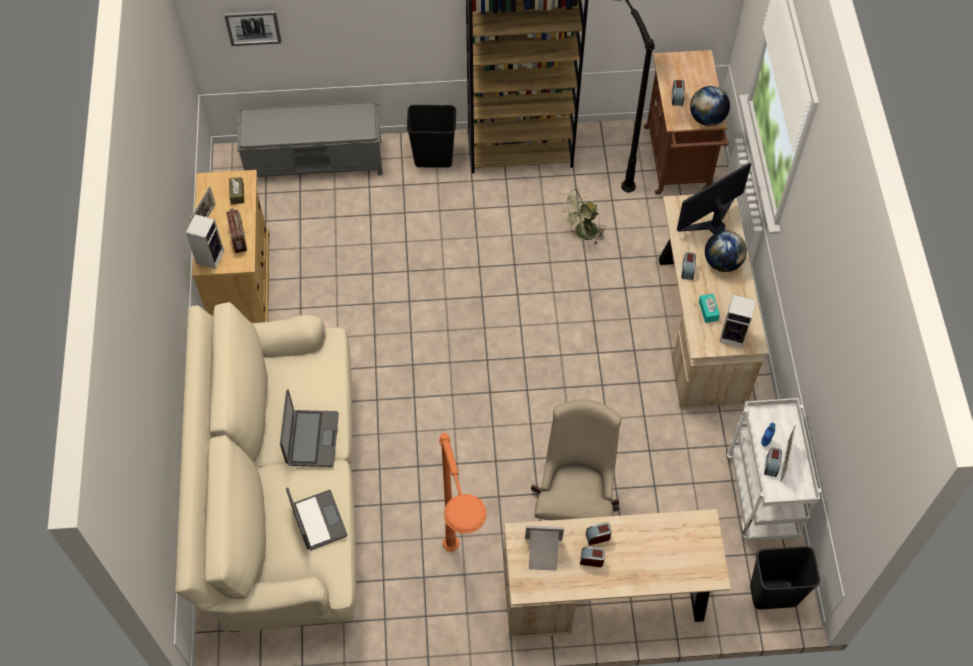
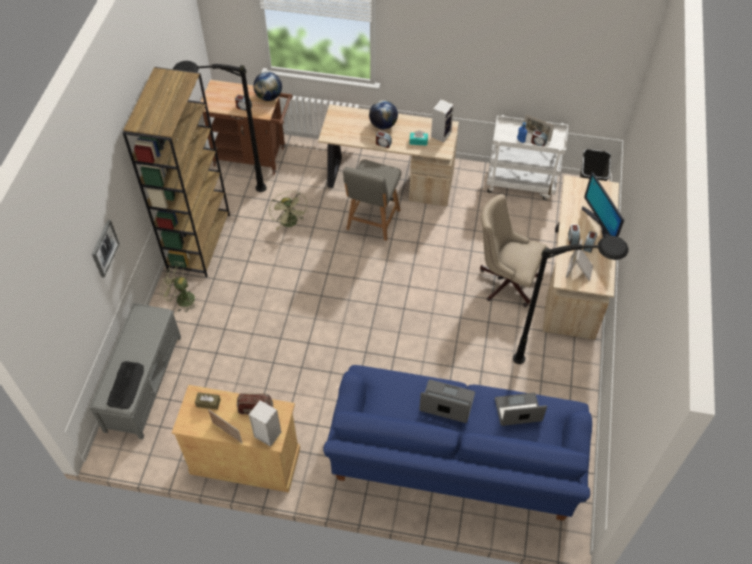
camera: 75 degrees left, 5 degrees down
beige sofa [175,302,356,632] -> blue sofa [323,365,592,521]
picture [224,10,281,46] -> picture moved to [92,220,120,278]
black trash can [407,105,456,168] -> green fan [160,261,198,312]
orange floor lamp [439,433,487,552] -> black floor lamp [513,236,628,364]
monitor [677,162,751,234] -> monitor moved to [582,172,624,238]
none -> keyboard [107,361,144,409]
none -> grey chair [343,160,401,241]

